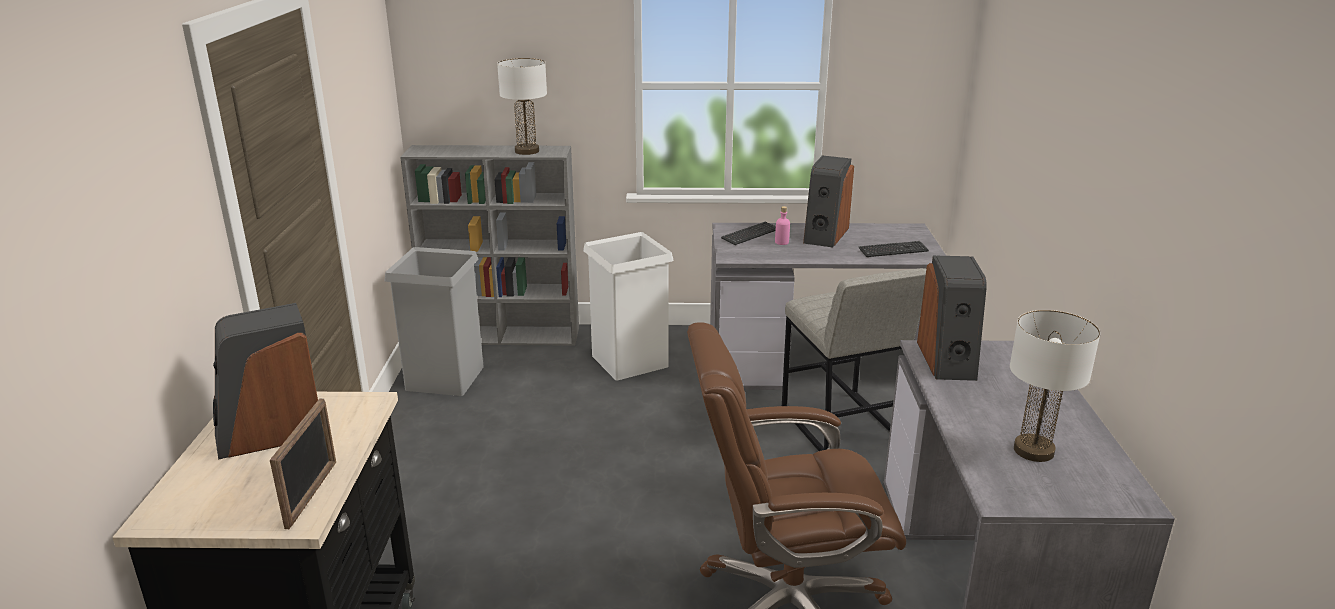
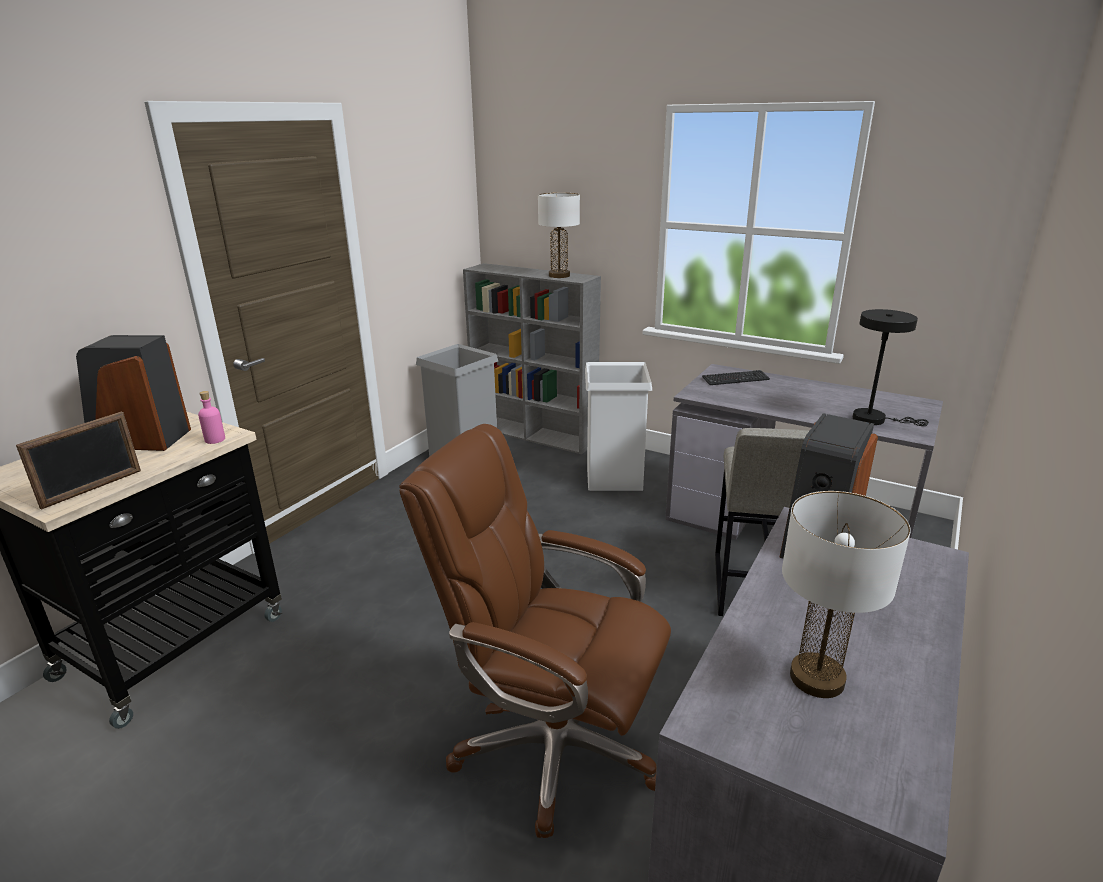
camera: 30 degrees right, 0 degrees up
pink bottle [775,206,790,245] -> pink bottle moved to [198,391,225,444]
speaker [803,155,854,247] -> none
keyboard [859,241,929,257] -> black table lamp [853,309,929,426]

